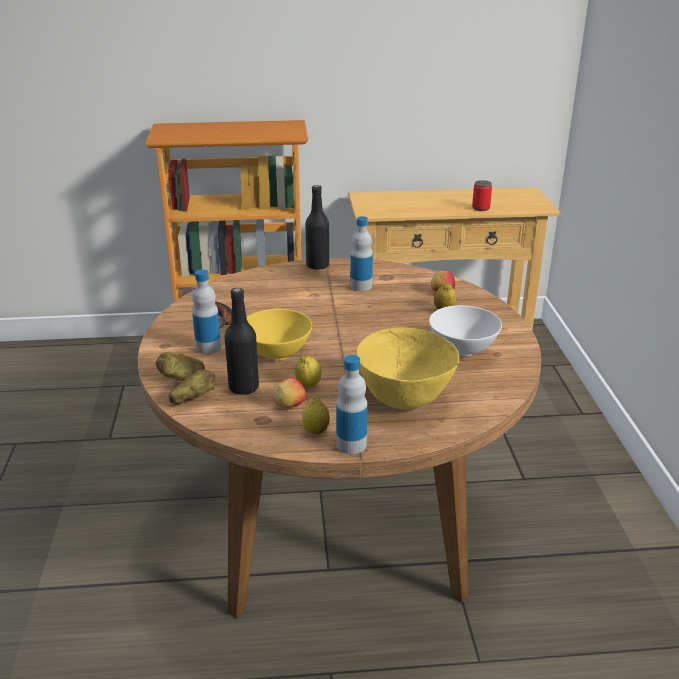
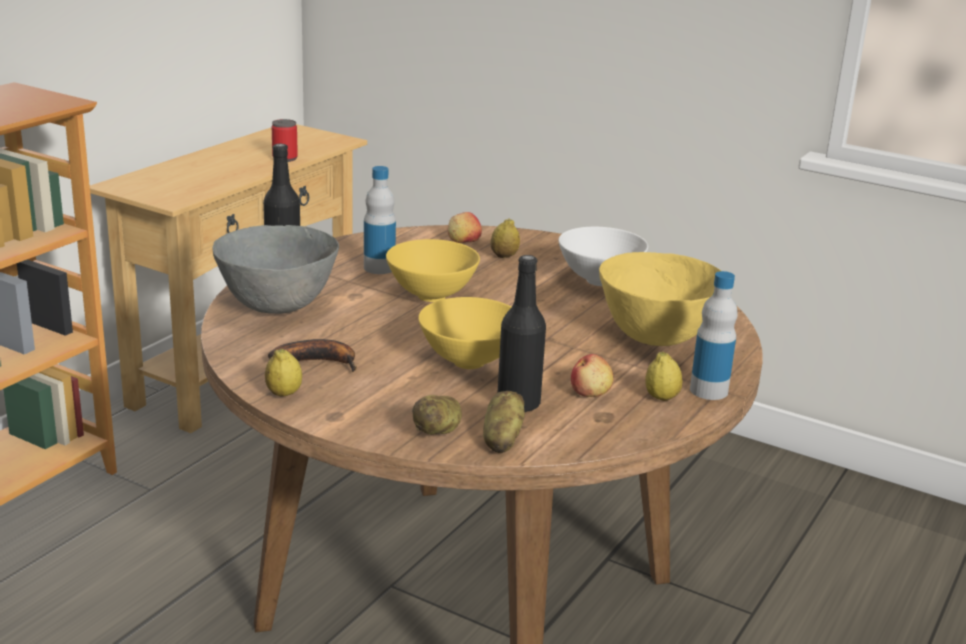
camera: 55 degrees left, 5 degrees down
bottle [192,269,221,354] -> none
lemon [295,354,321,387] -> lemon moved to [265,349,302,397]
none -> grey bowl [212,225,339,314]
none -> yellow bowl [386,239,480,302]

